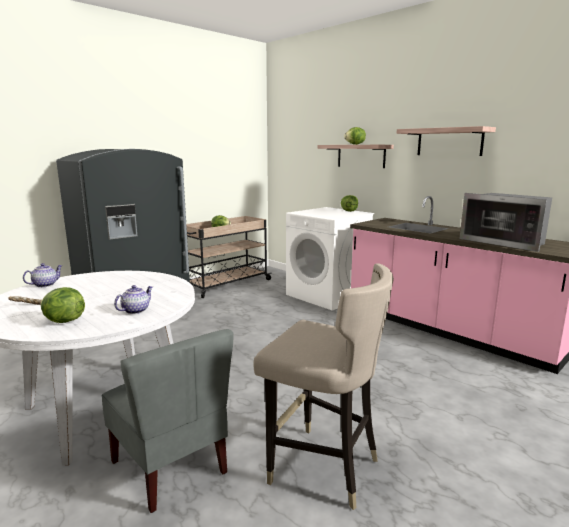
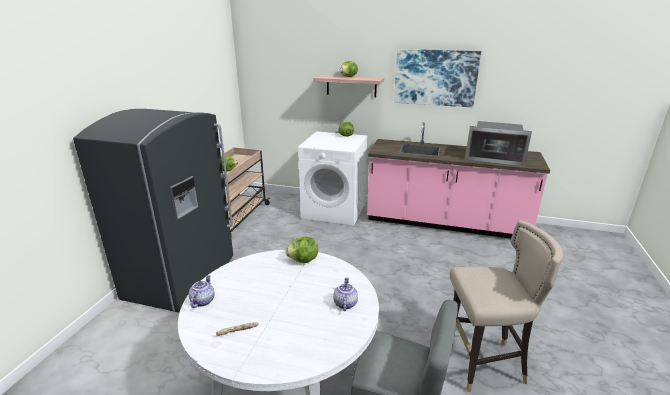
camera: 30 degrees left, 10 degrees up
lettuce [41,287,85,323] -> lettuce moved to [285,236,318,263]
shelf [397,126,496,156] -> picture [394,49,481,107]

